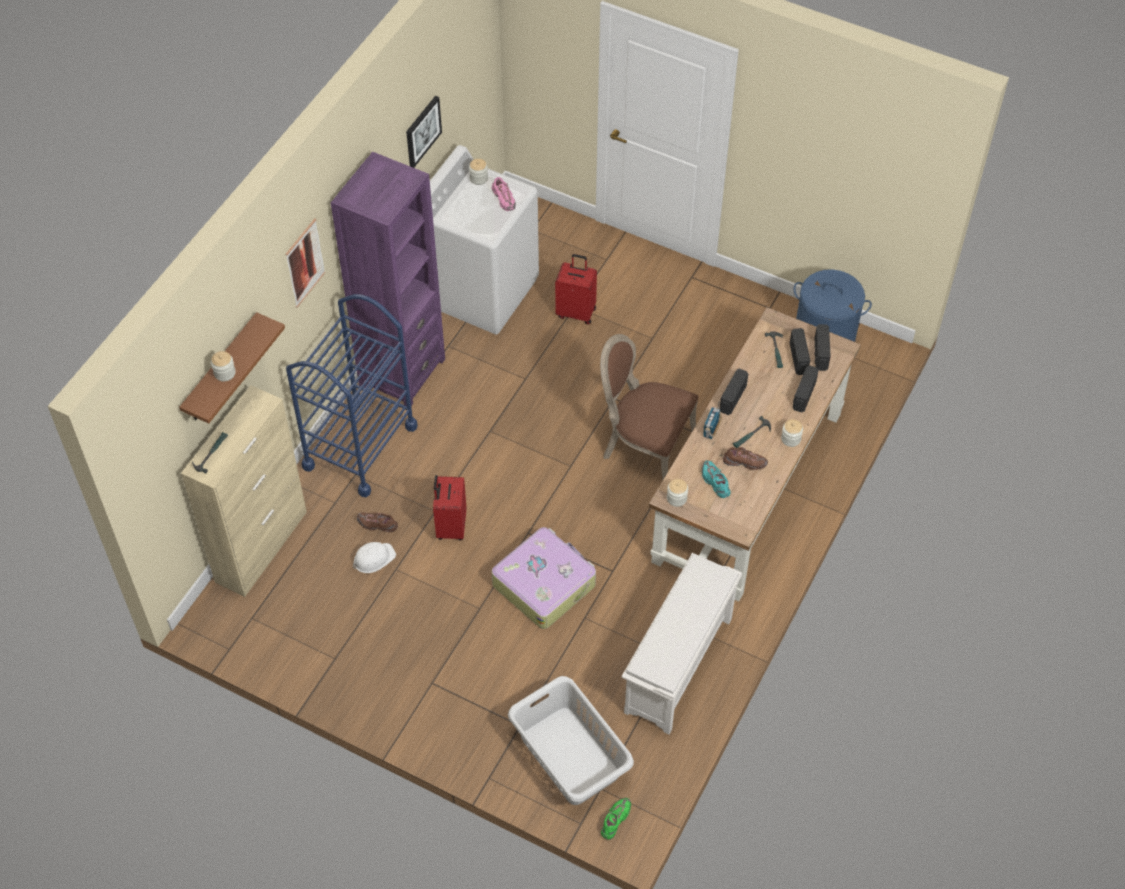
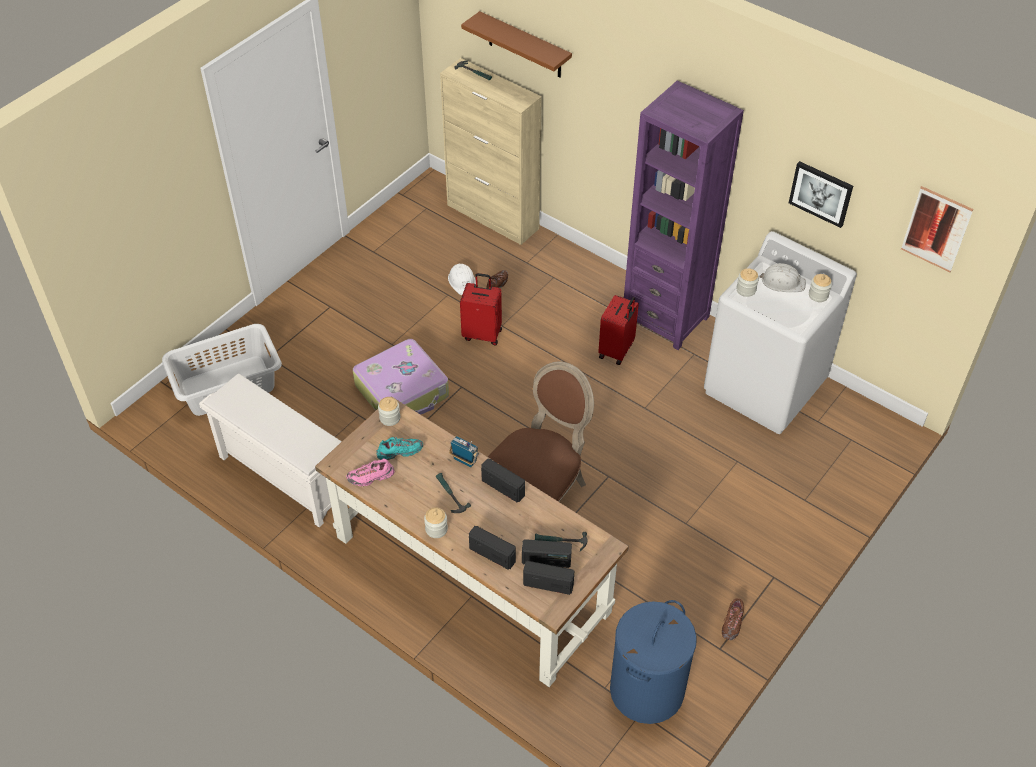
camera: 100 degrees right, 5 degrees down
jar [211,351,236,382] -> jar moved to [736,268,759,297]
picture [286,219,325,308] -> picture moved to [901,186,974,272]
blue cart [286,294,418,497] -> none
pink shoe [492,177,516,211] -> pink shoe moved to [346,459,394,487]
red suitcase [555,254,597,325] -> red suitcase moved to [598,295,639,365]
green shoe [601,798,631,840] -> none
brown shoe [723,447,768,470] -> brown shoe moved to [722,598,744,640]
none -> white hard hat [760,263,806,292]

